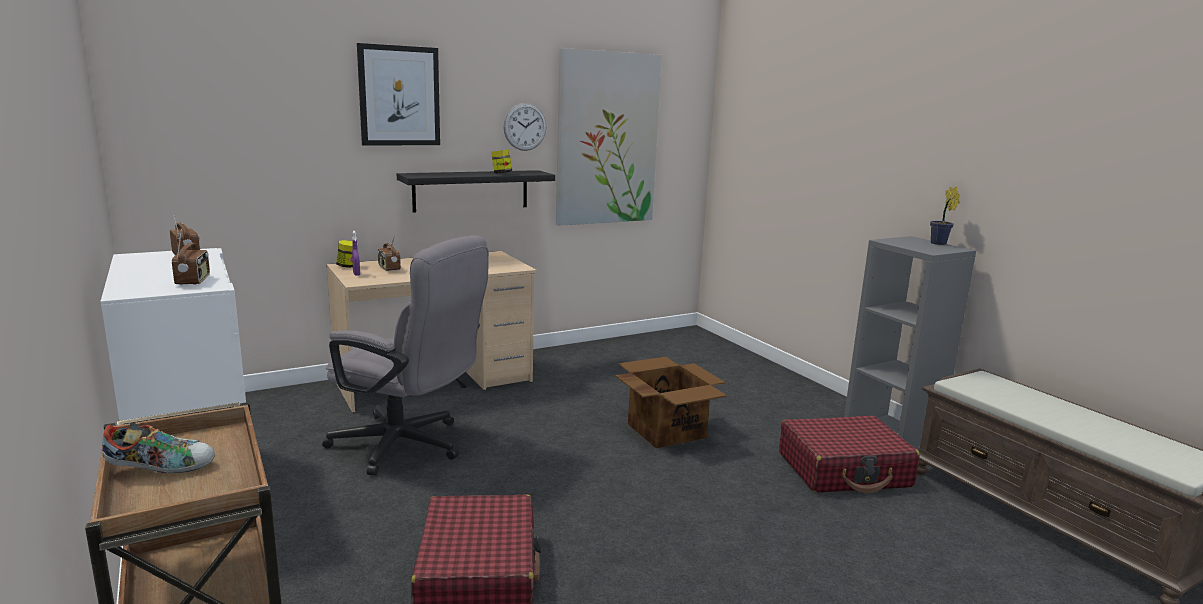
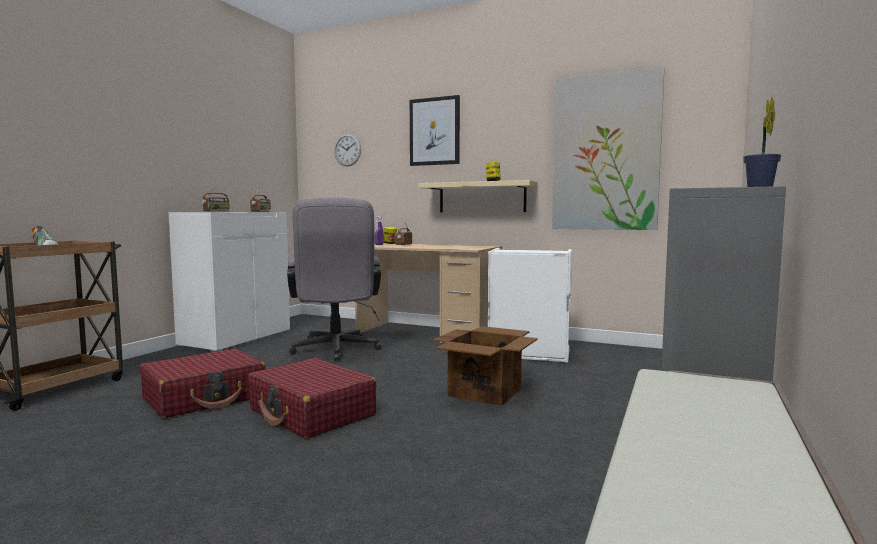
camera: 55 degrees right, 10 degrees down
black shelf [397,170,555,213] -> beige shelf [418,180,538,212]
wall clock [503,103,547,151] -> wall clock moved to [334,134,361,166]
red suitcase [779,416,920,493] -> red suitcase moved to [248,358,377,439]
none -> white laundry basket [488,248,572,363]

